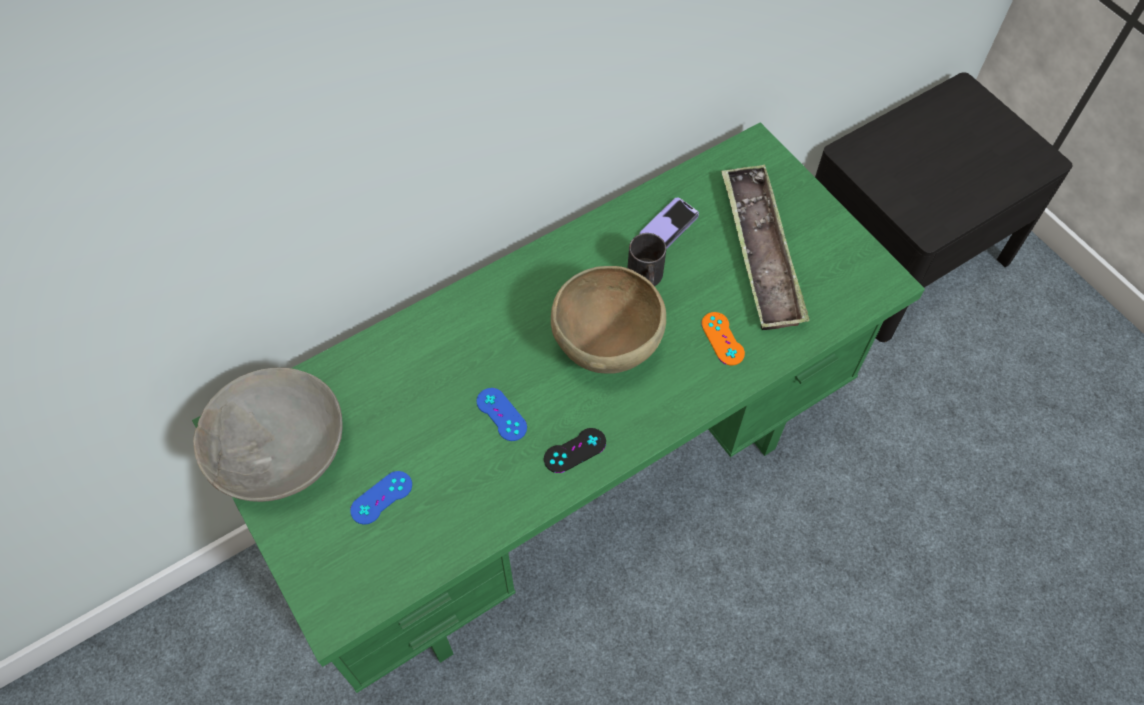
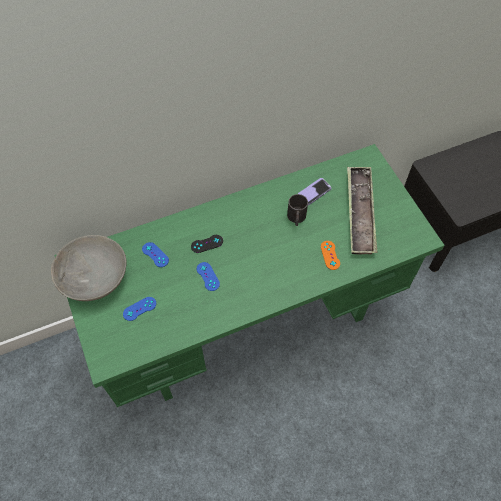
camera: 10 degrees right, 0 degrees up
black game controller [544,428,606,473] -> black game controller moved to [191,235,223,253]
brown bowl [551,266,666,374] -> none
none -> blue game controller [142,242,169,267]

